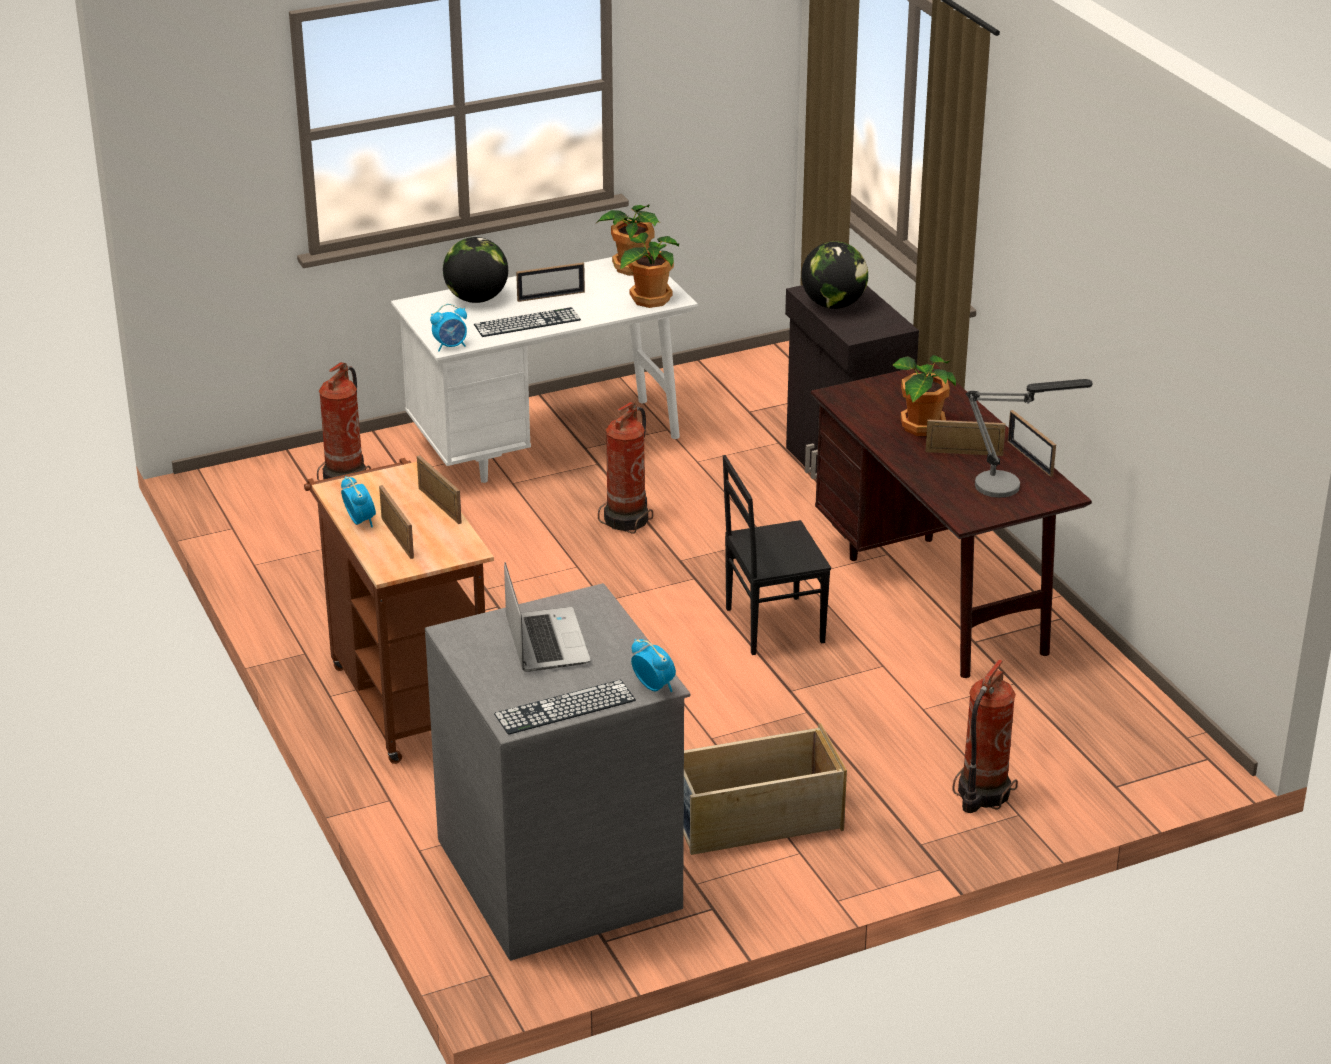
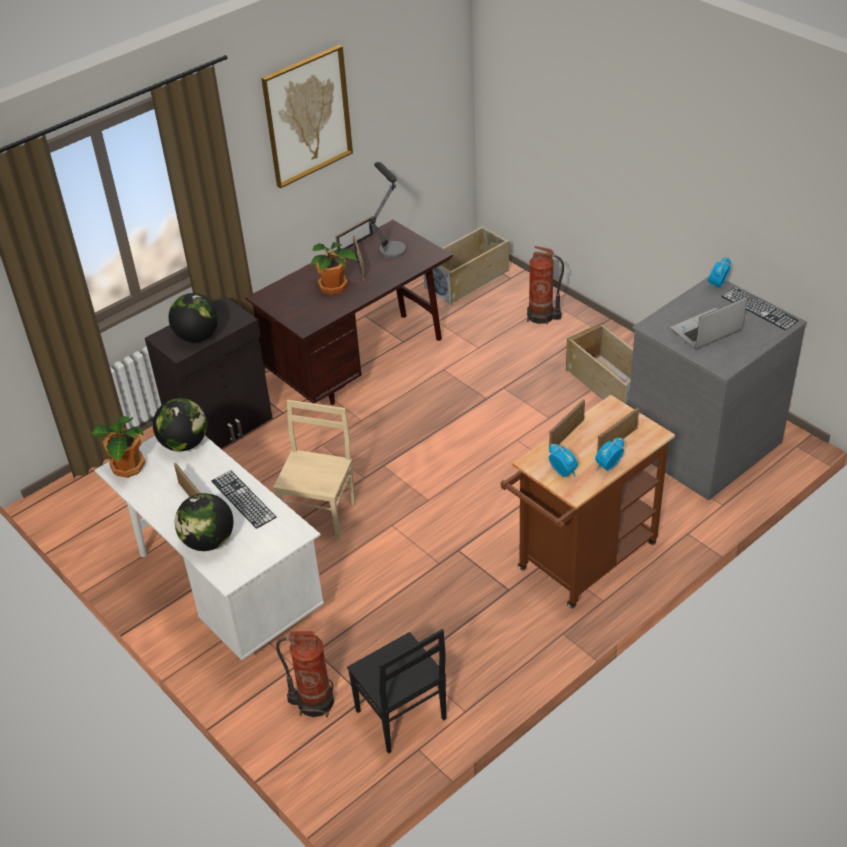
camera: 105 degrees left, 10 degrees up
alarm clock [430,304,467,351] -> alarm clock moved to [549,444,578,477]
fire extinguisher [598,402,653,533] -> beige chair [273,400,355,541]
potted plant [620,232,679,308] -> globe [153,398,207,451]
black chair [723,455,831,655] -> black chair moved to [347,629,446,754]
none -> picture [261,45,353,189]
none -> beige storage box [424,226,509,305]

